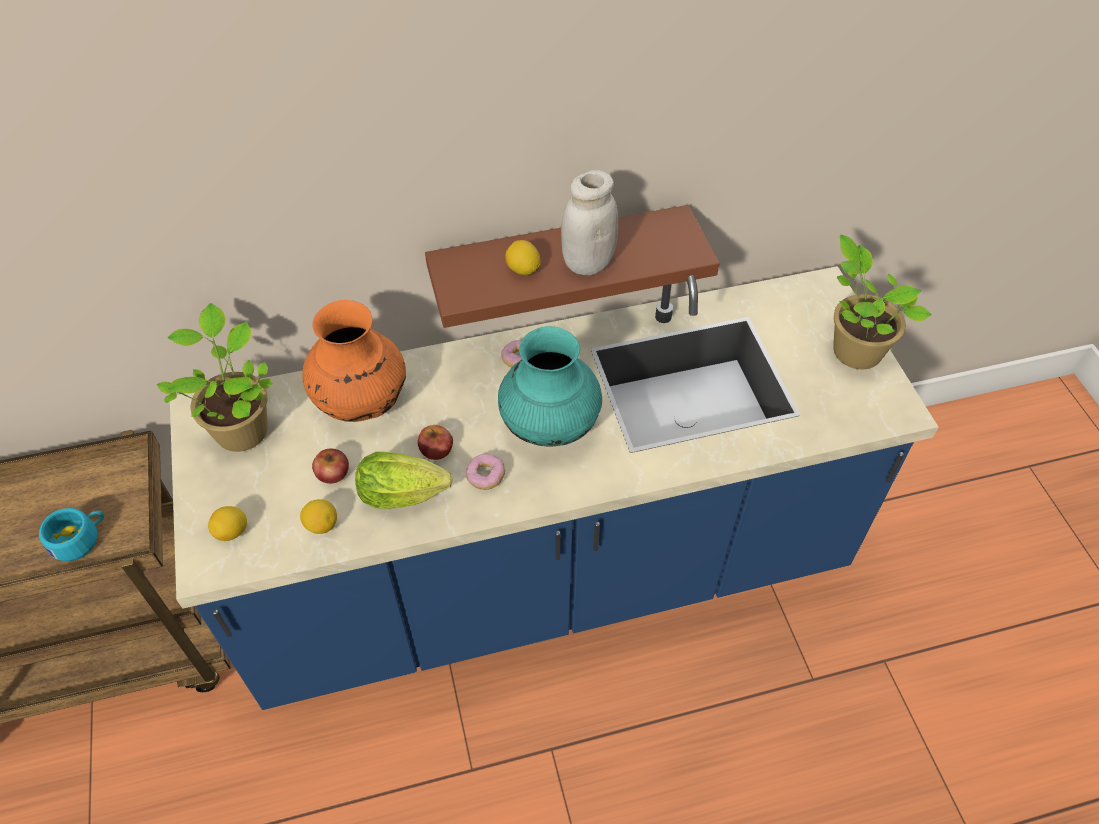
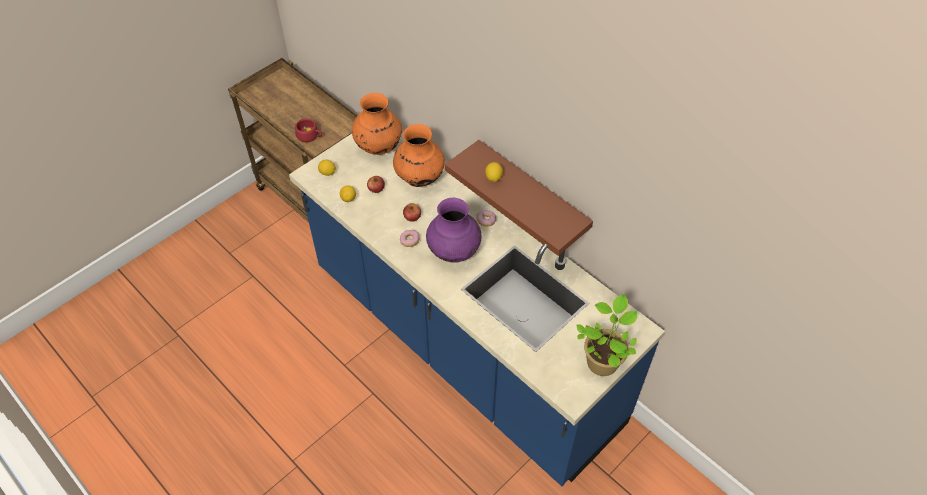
camera: 60 degrees right, 0 degrees up
turquoise cup [39,508,104,562] -> red cup [295,119,322,142]
potted plant [157,303,273,452] -> orange vase [352,93,402,155]
lettuce [355,452,453,509] -> none
turquoise vase [498,326,602,446] -> purple vase [426,198,482,263]
white jar [561,170,618,275] -> none

